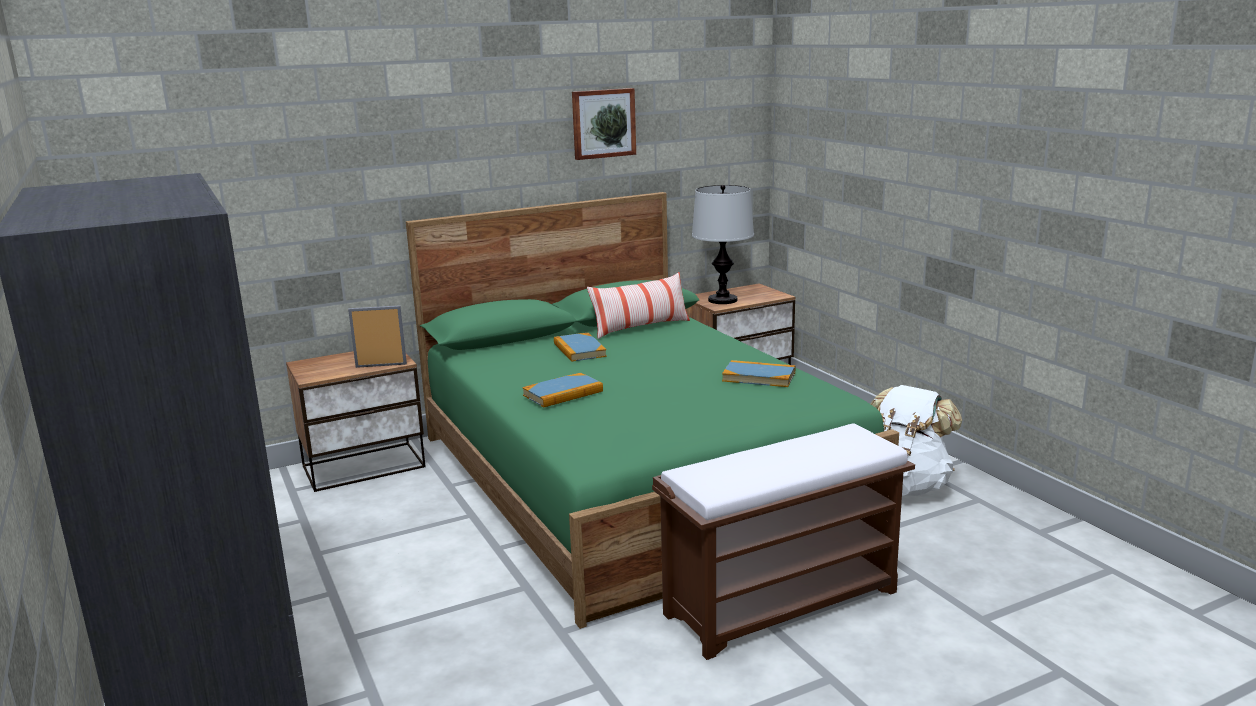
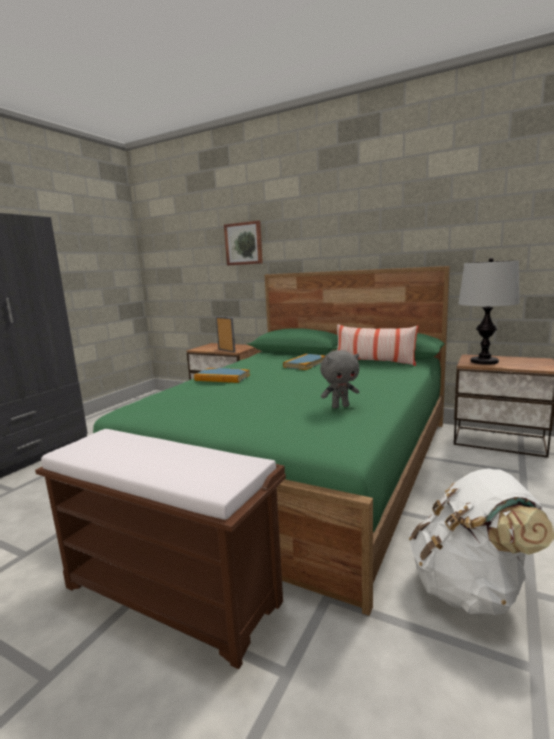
camera: 55 degrees right, 5 degrees down
picture [572,88,636,160] -> picture moved to [224,221,263,266]
book [722,360,795,387] -> grey plush toy [320,350,359,409]

